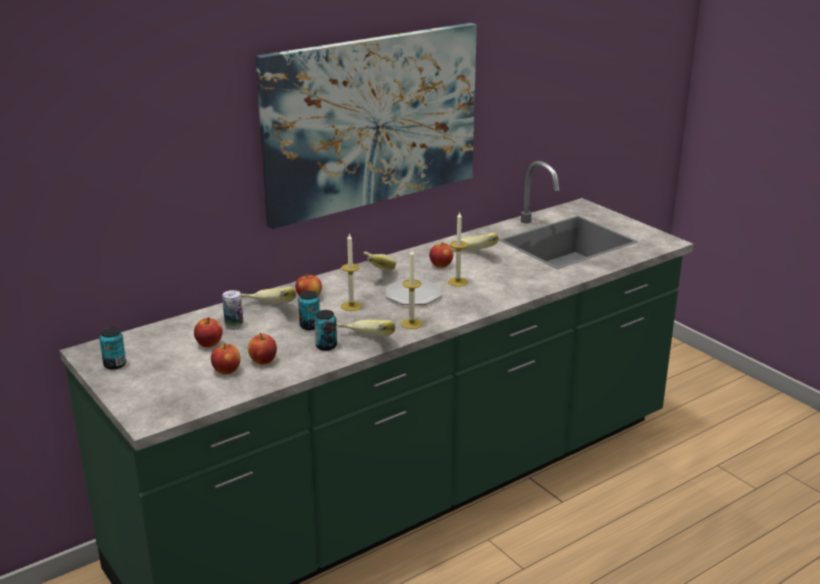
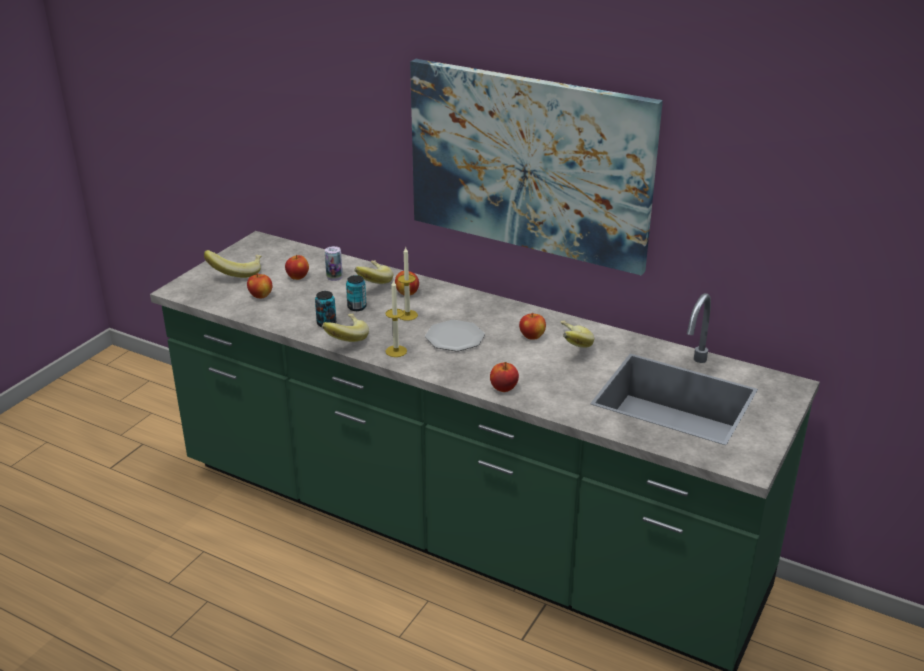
camera: 65 degrees right, 5 degrees up
can [99,327,126,370] -> none
apple [248,333,277,365] -> apple moved to [490,362,519,392]
banana [364,252,396,271] -> banana moved to [204,250,262,278]
candle [448,211,468,287] -> none

